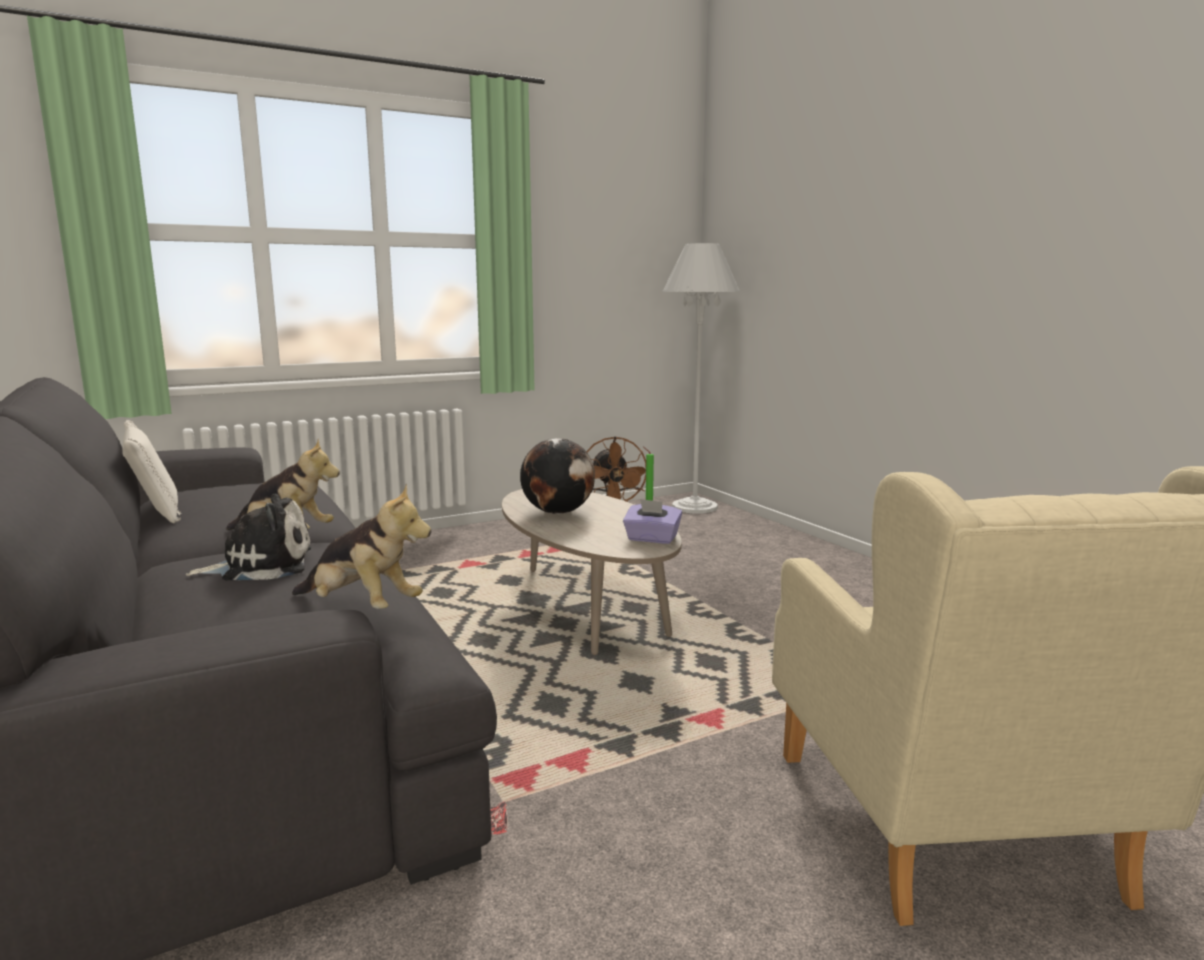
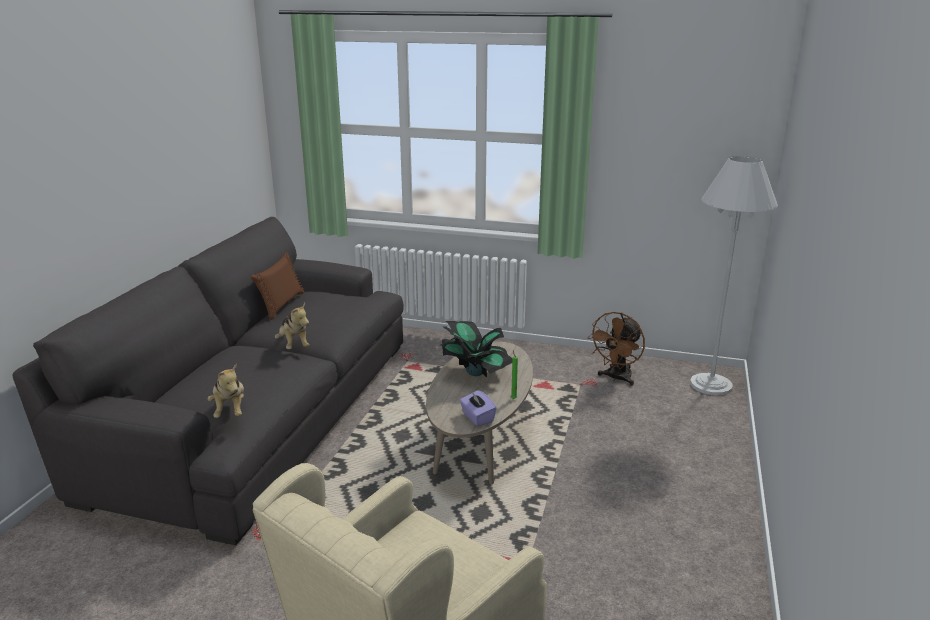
camera: 45 degrees right, 10 degrees up
white pillow [122,420,181,523] -> brown pillow [251,253,304,320]
plush toy [186,494,311,580] -> none
globe [520,438,595,514] -> potted plant [440,321,512,377]

